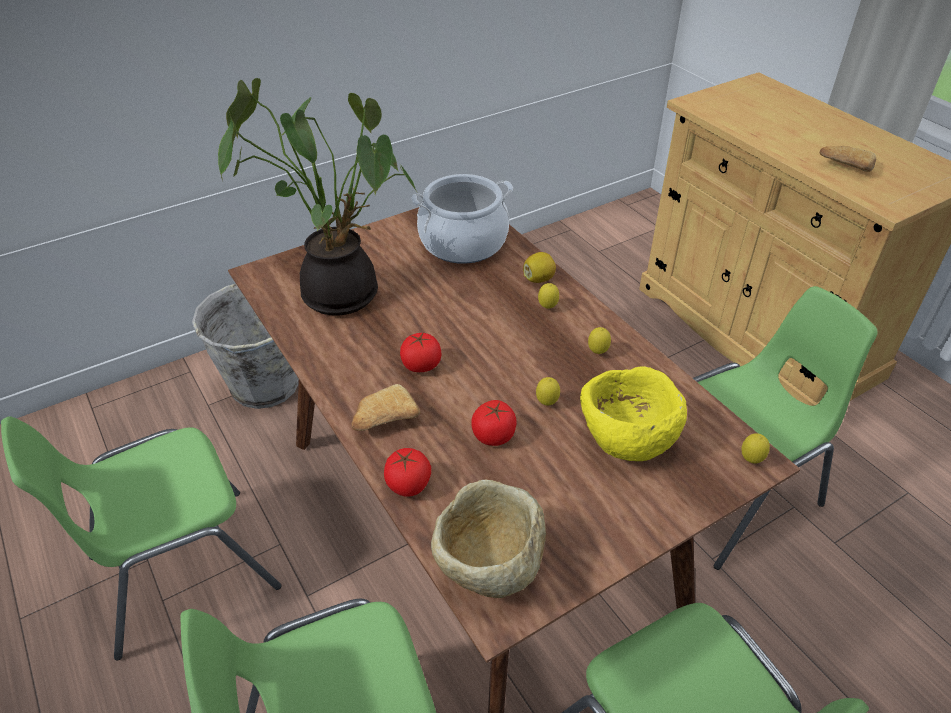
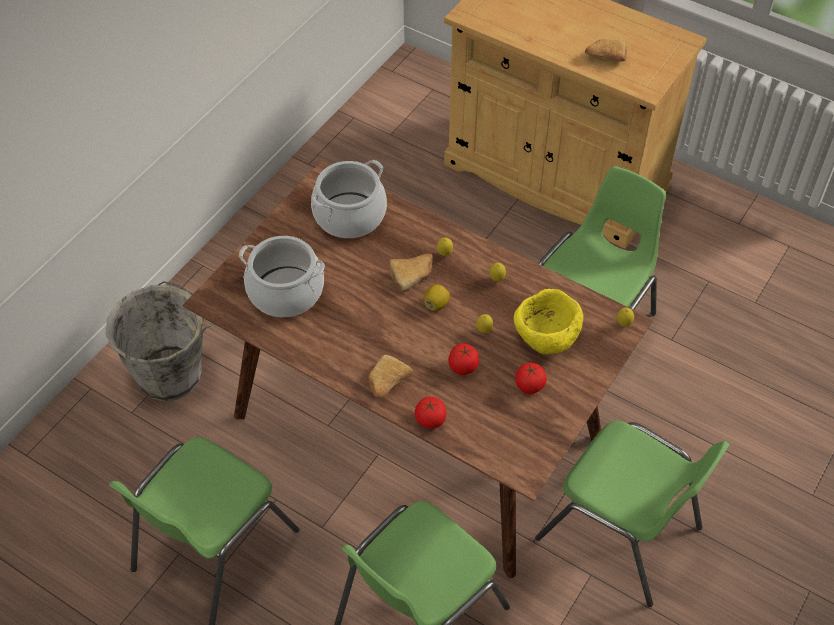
camera: 25 degrees left, 10 degrees up
potted plant [218,78,417,316] -> cooking pot [239,236,325,317]
tomato [400,332,442,372] -> tomato moved to [515,363,547,394]
beige bowl [431,480,546,598] -> none
lemon [523,252,556,283] -> lemon moved to [423,284,450,311]
none -> bread [388,253,433,292]

